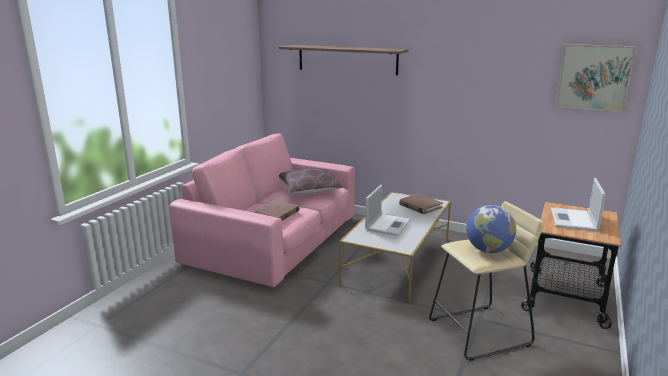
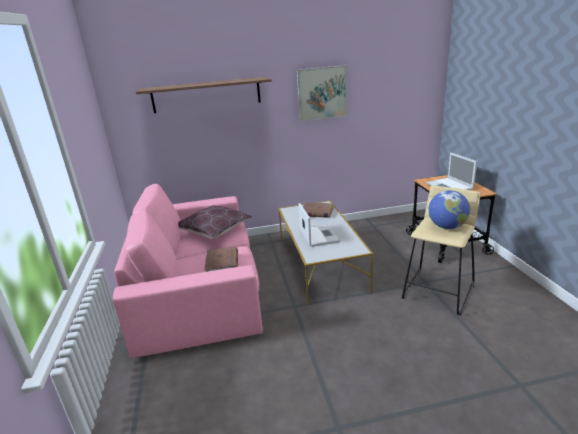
camera: 35 degrees left, 5 degrees up
picture [555,44,636,112] -> picture moved to [297,65,347,121]

